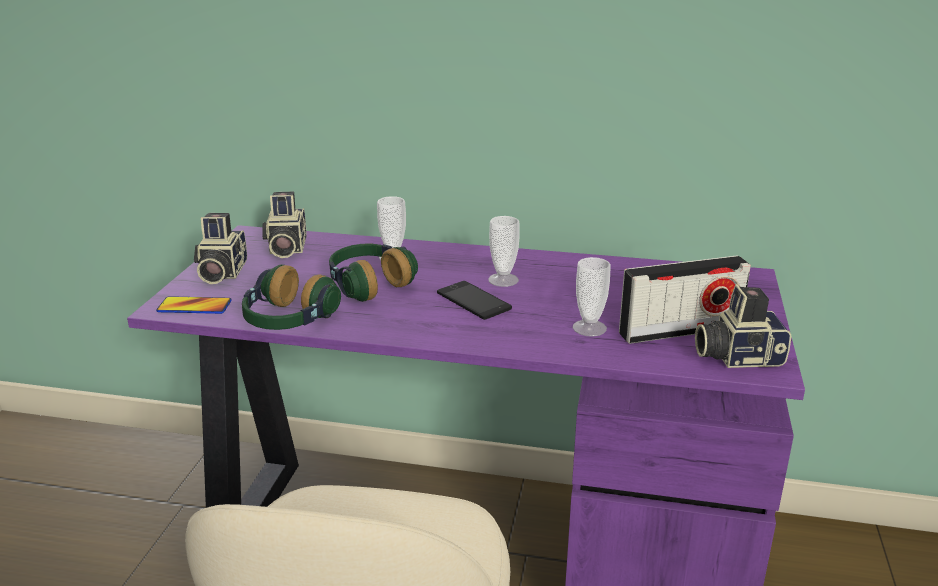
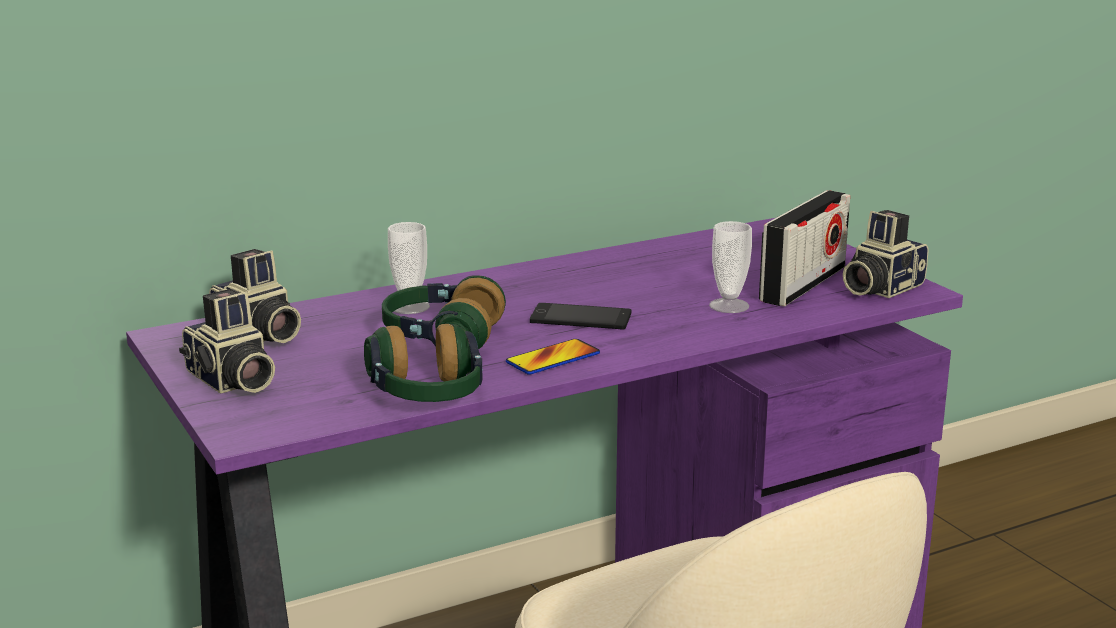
camera: 40 degrees left, 5 degrees down
phone [156,296,232,314] -> phone moved to [506,339,600,375]
cup [488,216,520,287] -> none

